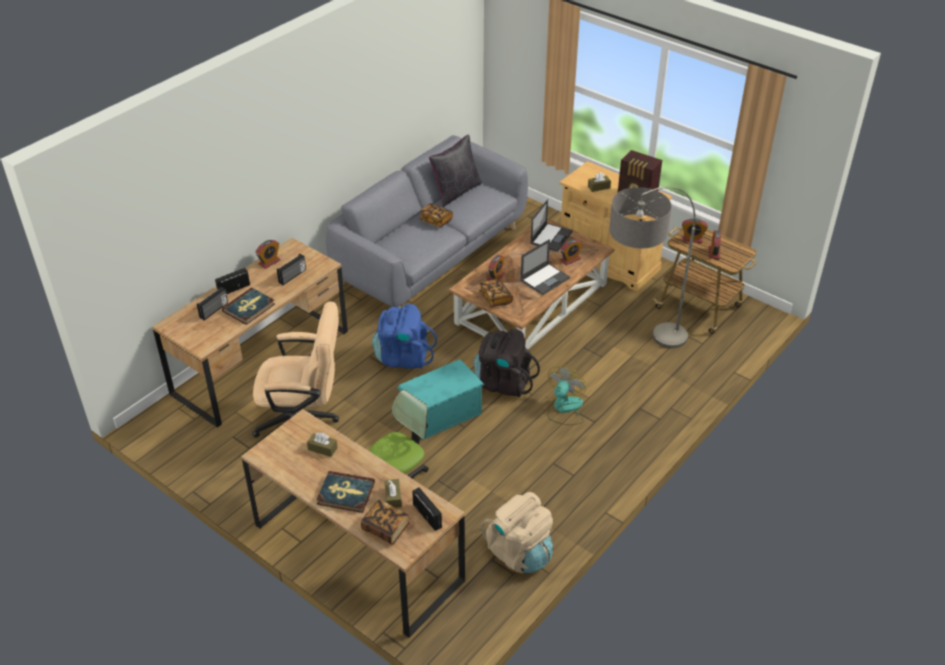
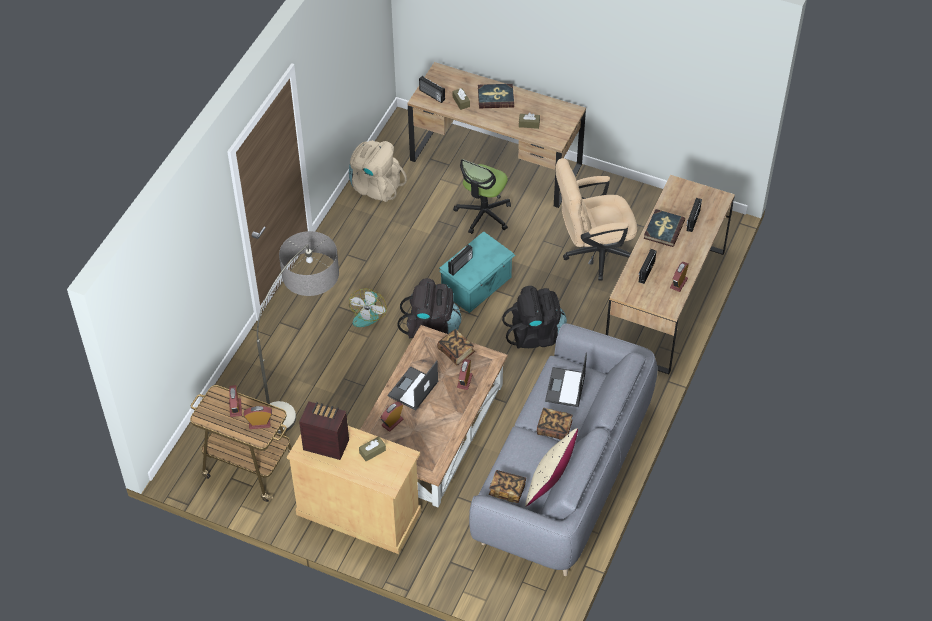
camera: 165 degrees right, 10 degrees up
radio [215,268,250,294] -> radio moved to [448,244,473,275]
book [361,499,410,545] -> book moved to [489,470,526,503]
blue backpack [372,304,437,369] -> black backpack [502,286,567,349]
black pillow [429,134,482,207] -> beige pillow [525,428,578,507]
laptop [530,199,573,252] -> laptop moved to [545,353,587,407]

